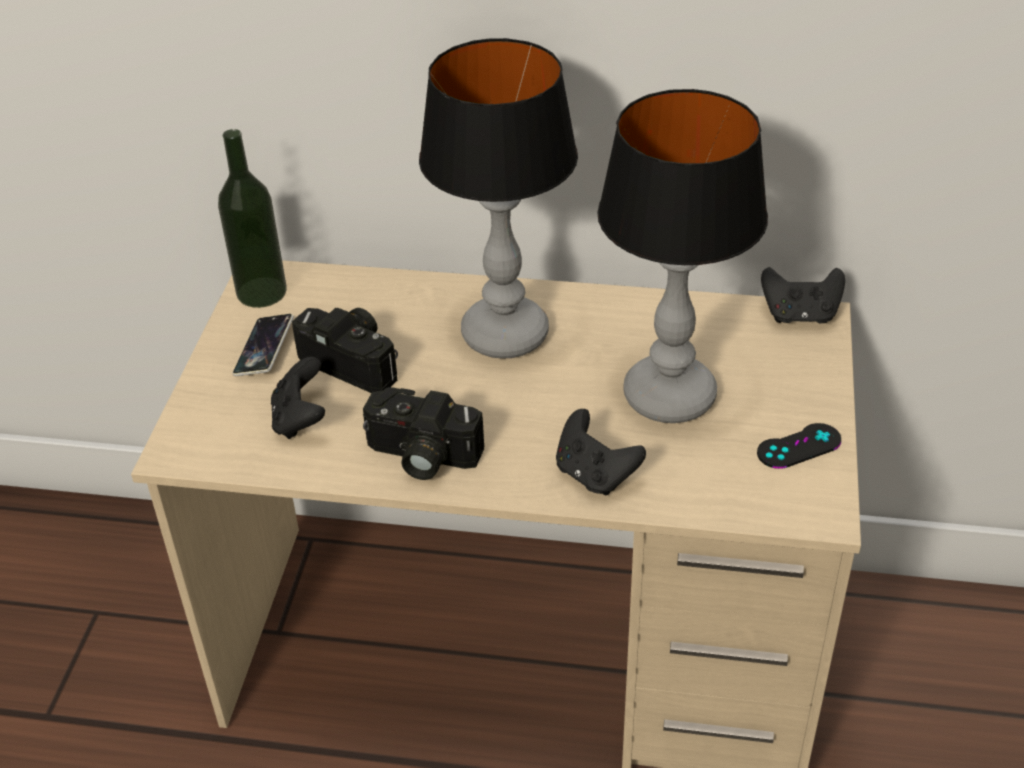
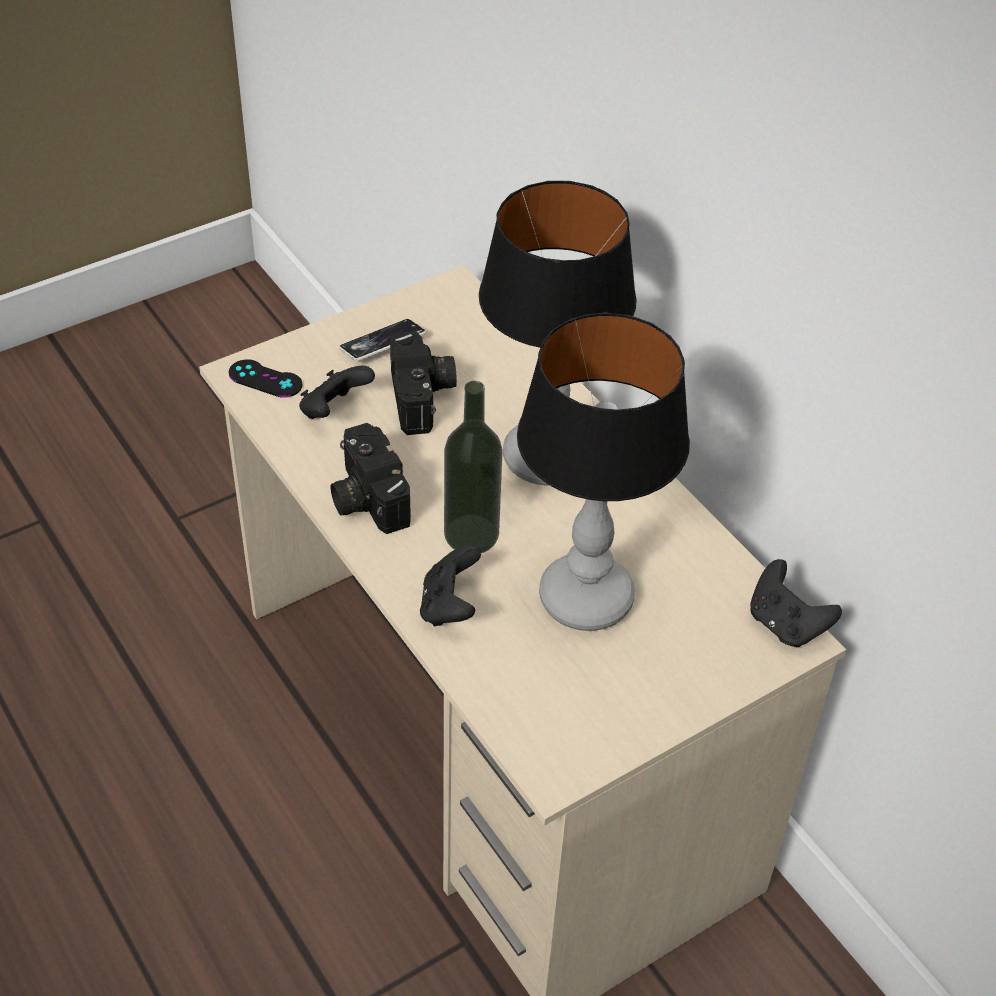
camera: 45 degrees right, 5 degrees up
bottle [218,129,287,308] -> bottle moved to [444,381,502,553]
black game controller [757,423,841,469] -> black game controller moved to [229,359,302,398]

